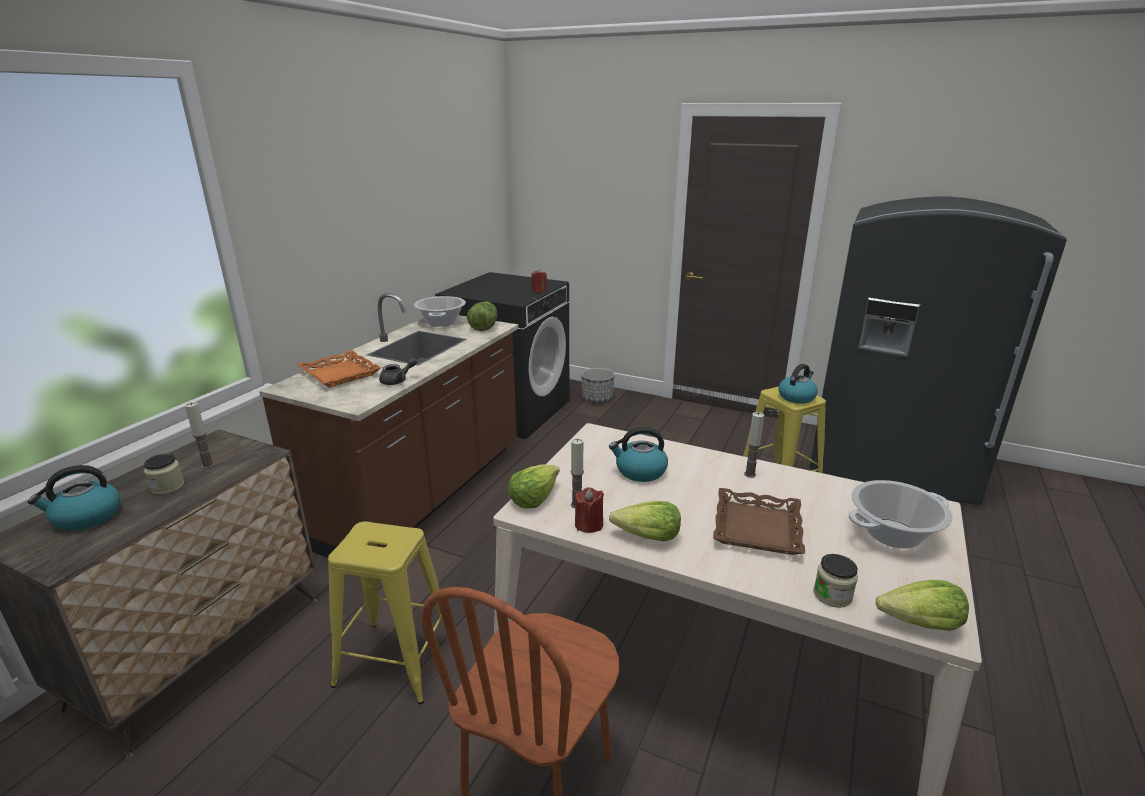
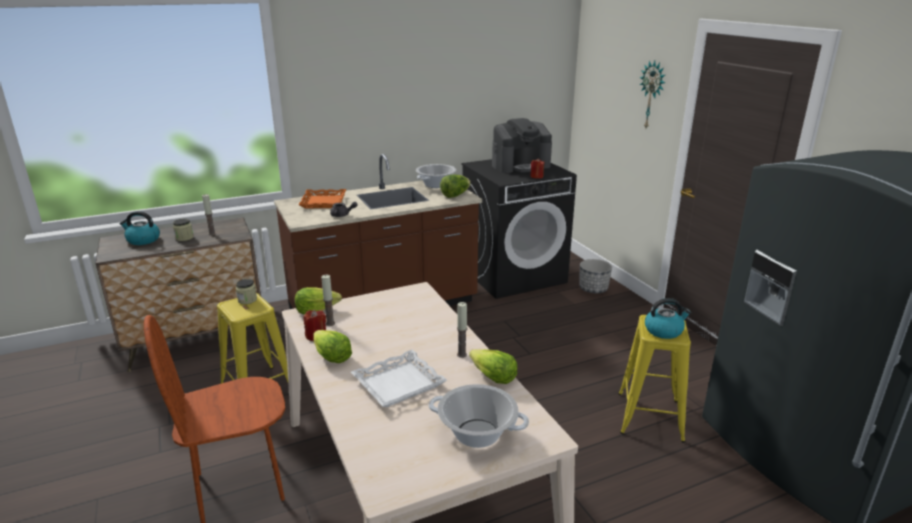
camera: 40 degrees right, 0 degrees up
kettle [609,427,668,482] -> none
brown tray [713,488,805,555] -> white tray [351,349,447,407]
jar [813,554,858,608] -> jar moved to [236,279,257,304]
lettuce [876,580,969,631] -> lettuce moved to [469,349,517,384]
none -> coffee machine [492,118,552,173]
none -> wall clock [640,60,665,128]

